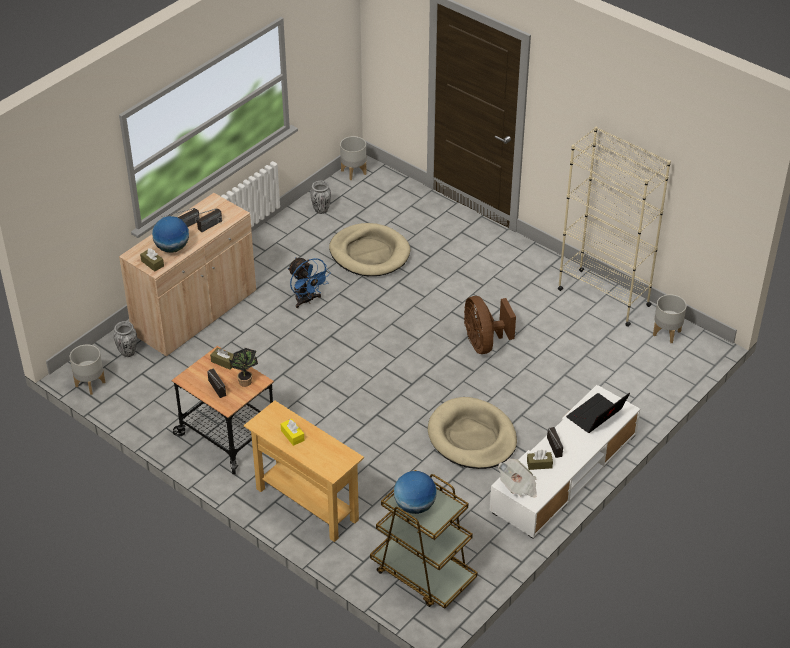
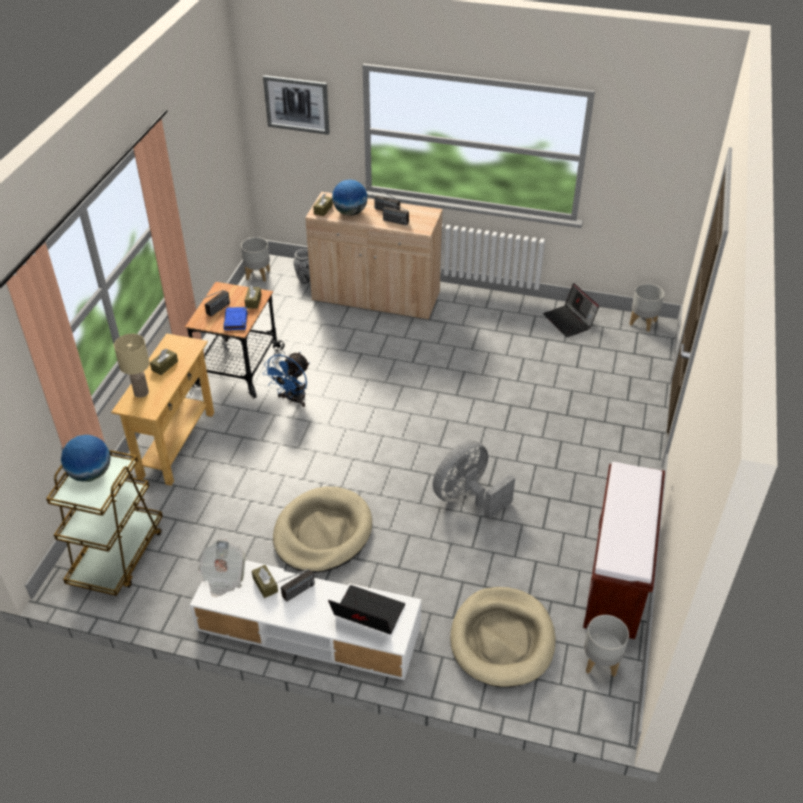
camera: 65 degrees right, 0 degrees up
potted plant [229,348,258,387] -> blue book [224,307,247,330]
yellow tissue box [281,419,304,446] -> brown tissue box [150,349,178,375]
blue fan [288,257,331,308] -> blue fan moved to [263,352,310,407]
vase [310,181,331,214] -> laptop [543,283,599,337]
beige dog bed [329,223,410,276] -> beige dog bed moved to [450,587,556,688]
brown fan [464,296,516,354] -> grey fan [433,440,515,519]
beige bookcase [558,126,671,327] -> brown bench [583,462,665,639]
none -> beige table lamp [114,334,150,398]
none -> picture [263,75,330,135]

